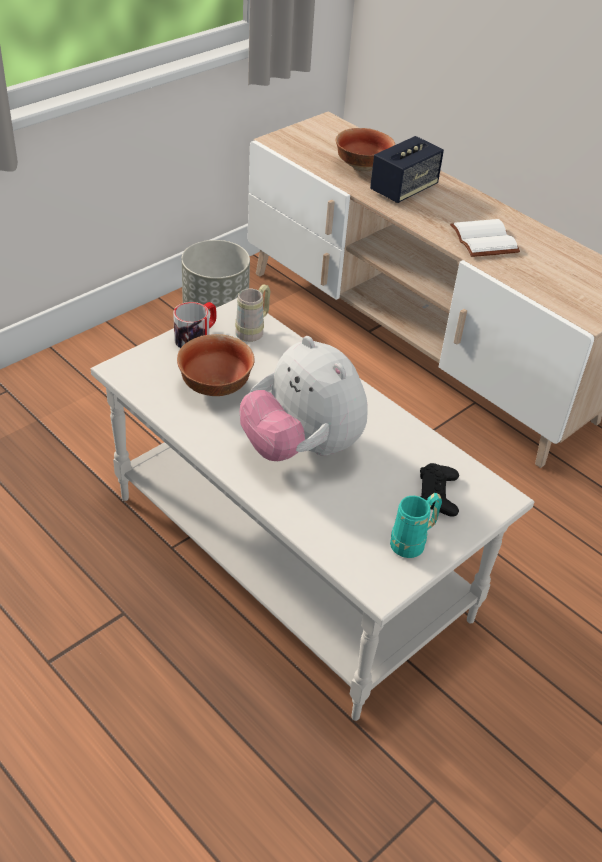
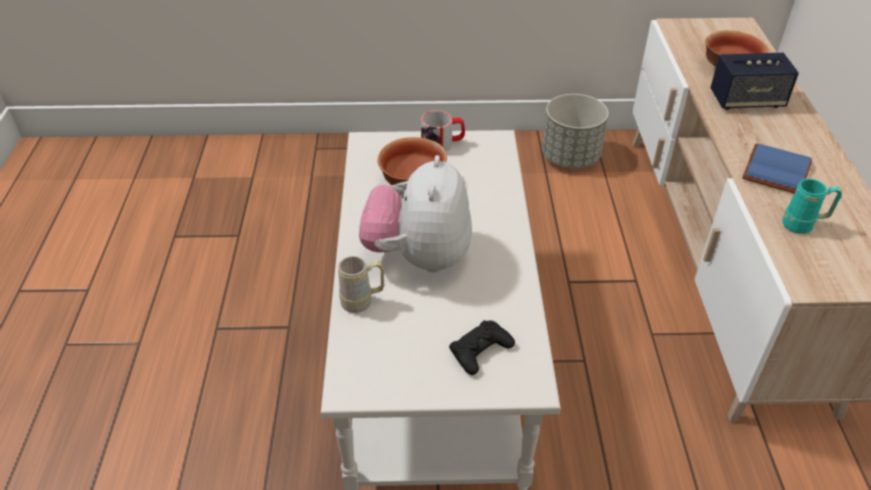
camera: 45 degrees right, 0 degrees up
beige mug [235,284,271,342] -> beige mug moved to [338,256,384,313]
turquoise mug [390,493,442,558] -> turquoise mug moved to [782,179,842,234]
white book [450,219,520,257] -> blue book [742,143,812,193]

